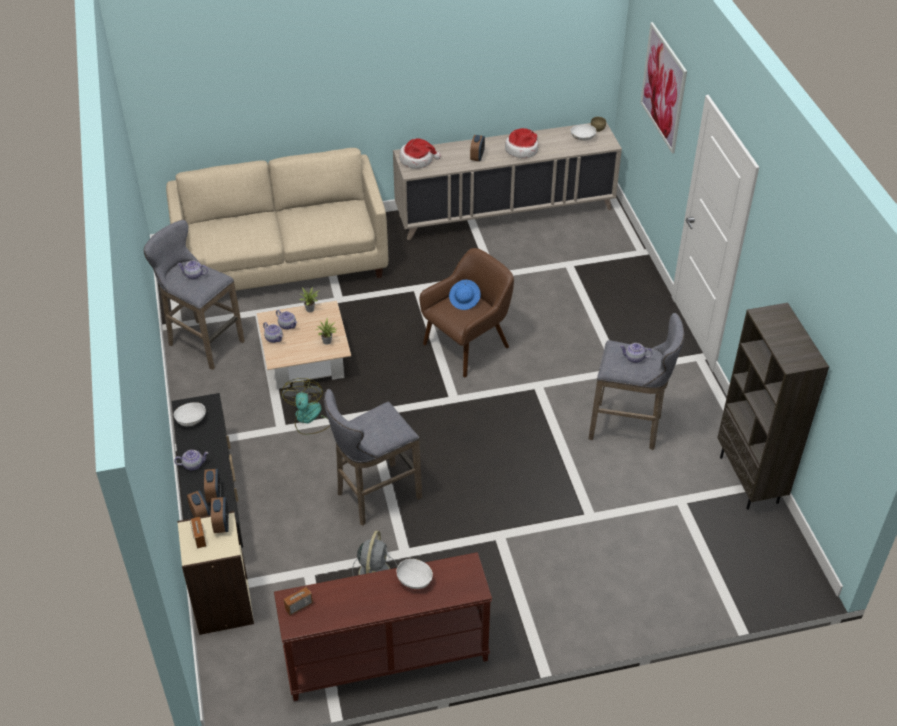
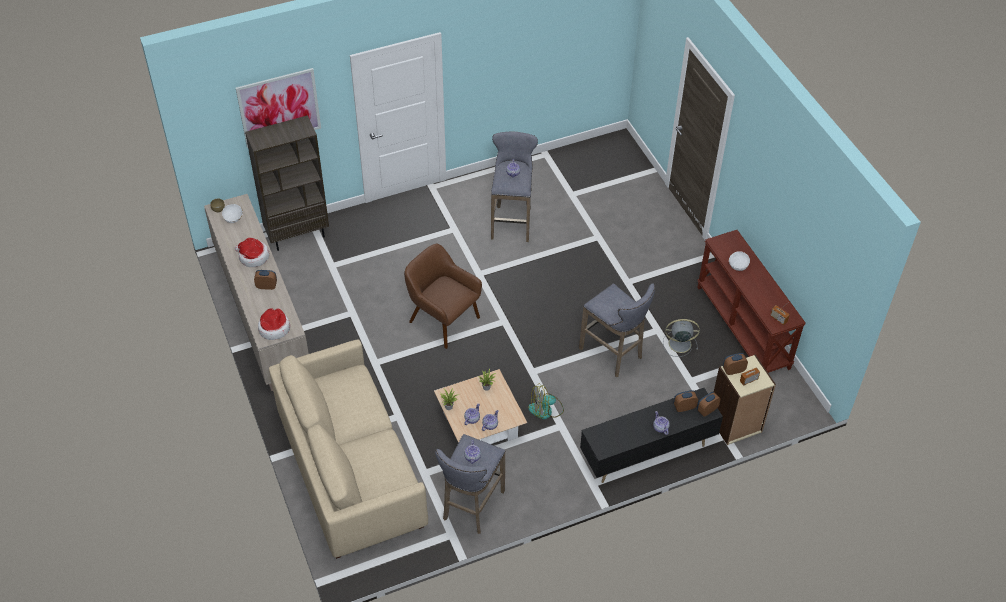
camera: 100 degrees left, 5 degrees up
white bowl [174,402,206,426] -> none
blue hat [449,280,481,310] -> none
brown bookcase [717,303,829,510] -> brown bookcase moved to [245,115,329,251]

